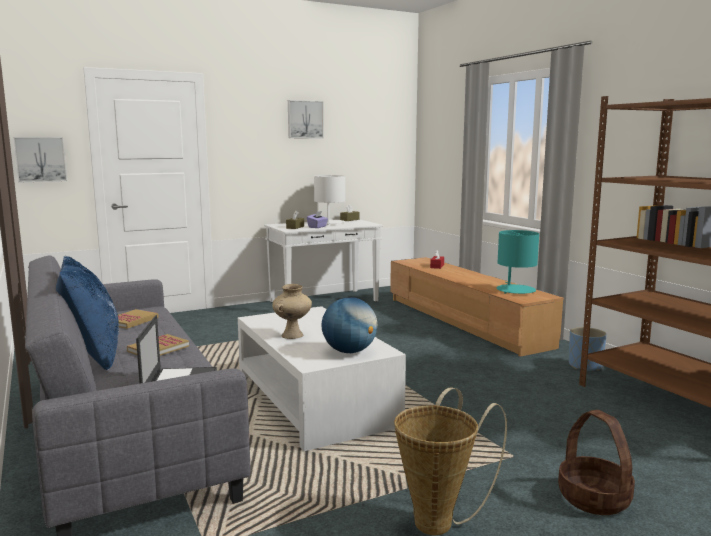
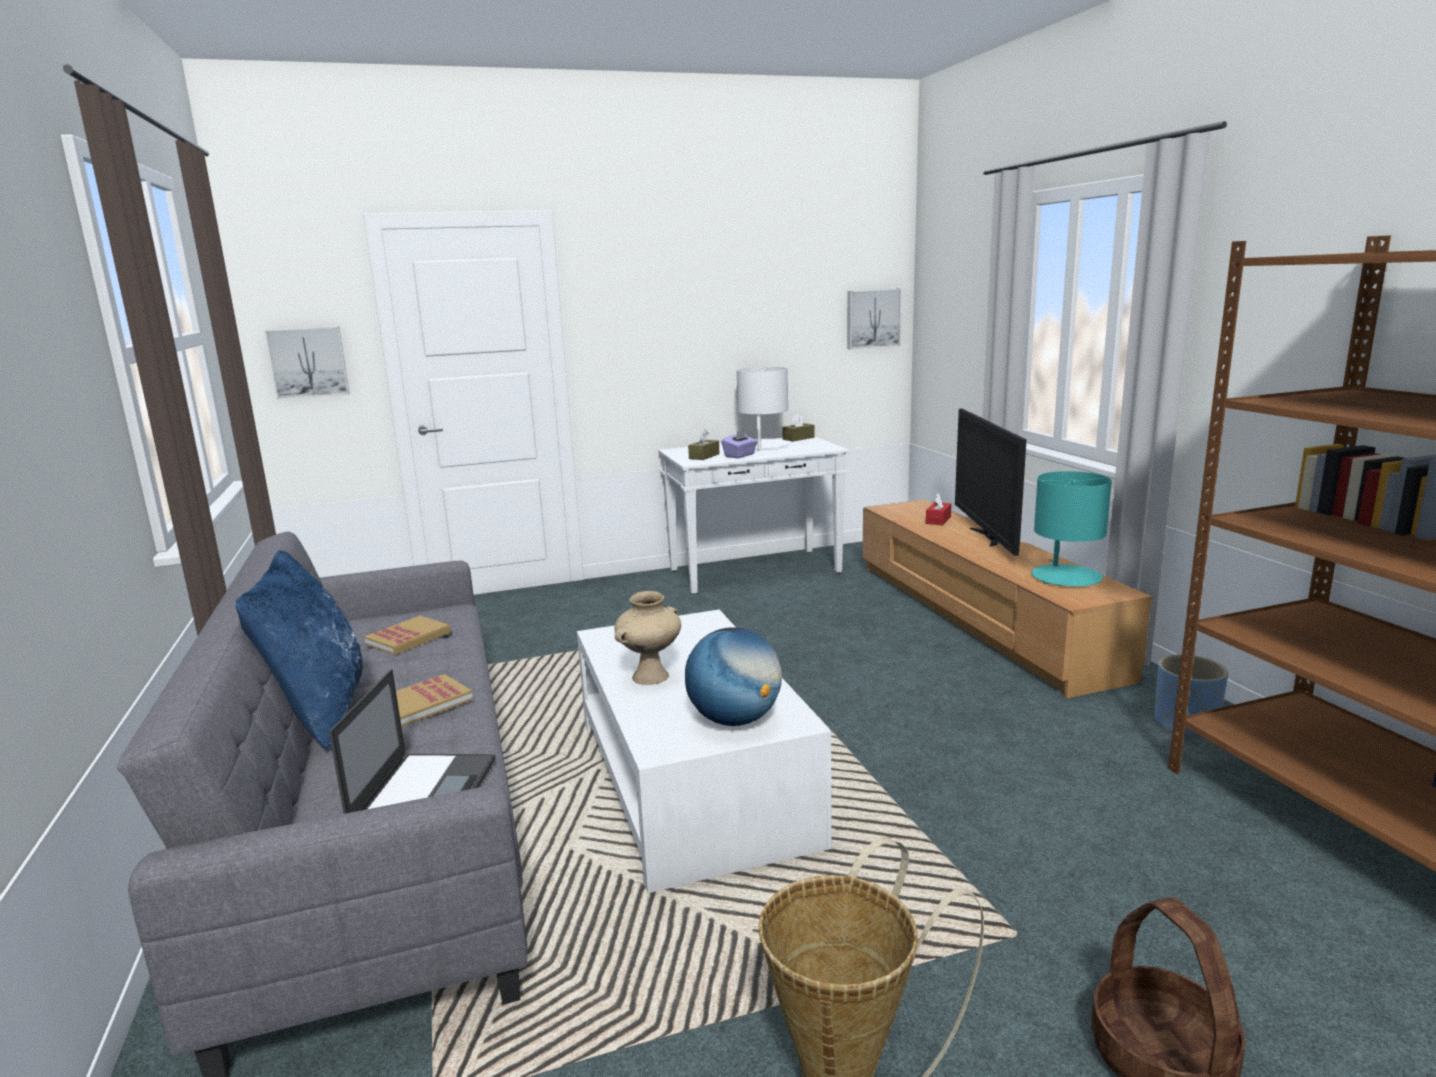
camera: 10 degrees right, 5 degrees up
picture [288,100,324,138] -> picture moved to [847,289,902,349]
none -> television [955,409,1026,556]

